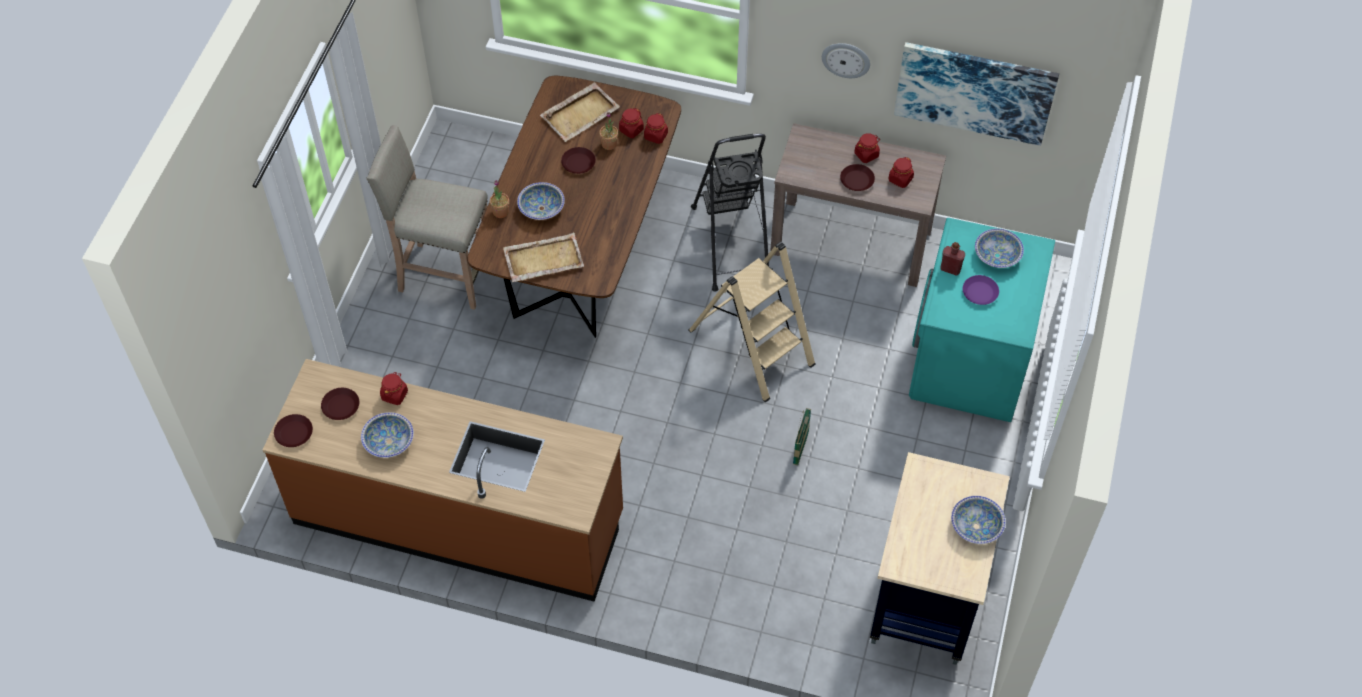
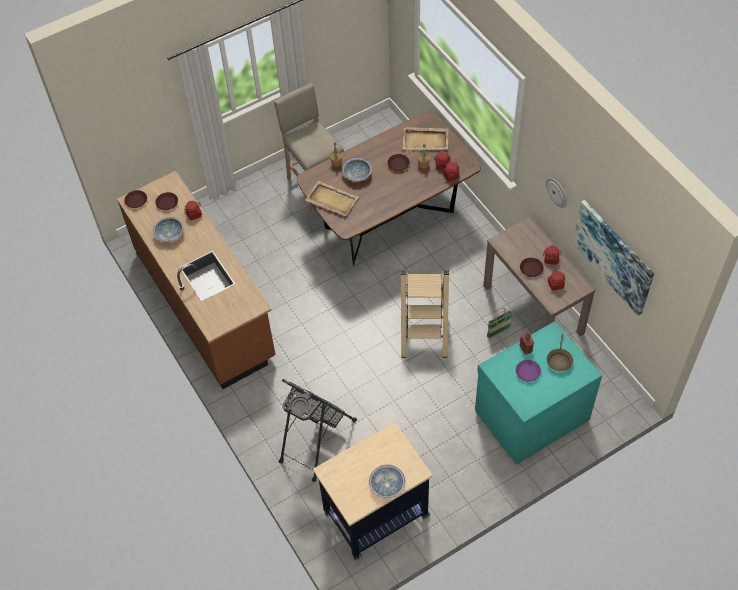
camera: 45 degrees right, 0 degrees up
step ladder [691,134,769,292] -> step ladder moved to [279,379,357,482]
basket [793,408,811,466] -> basket moved to [487,308,512,339]
bowl [975,229,1024,268] -> brown frying pan [547,334,573,371]

